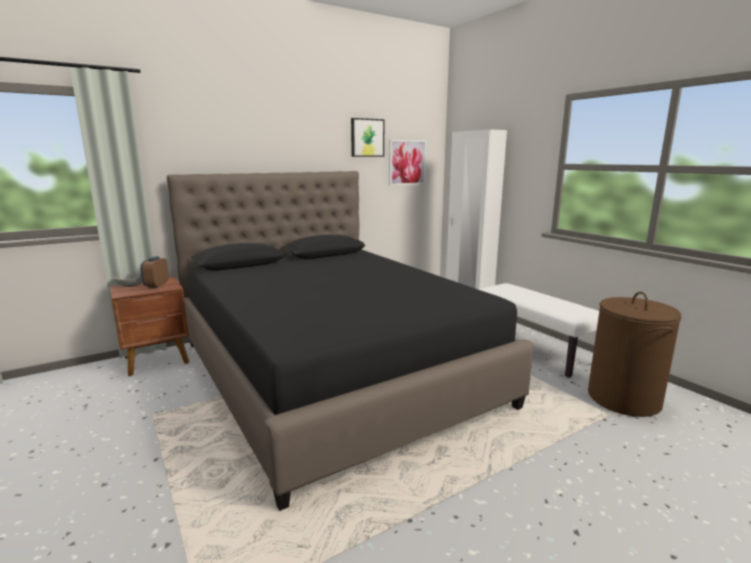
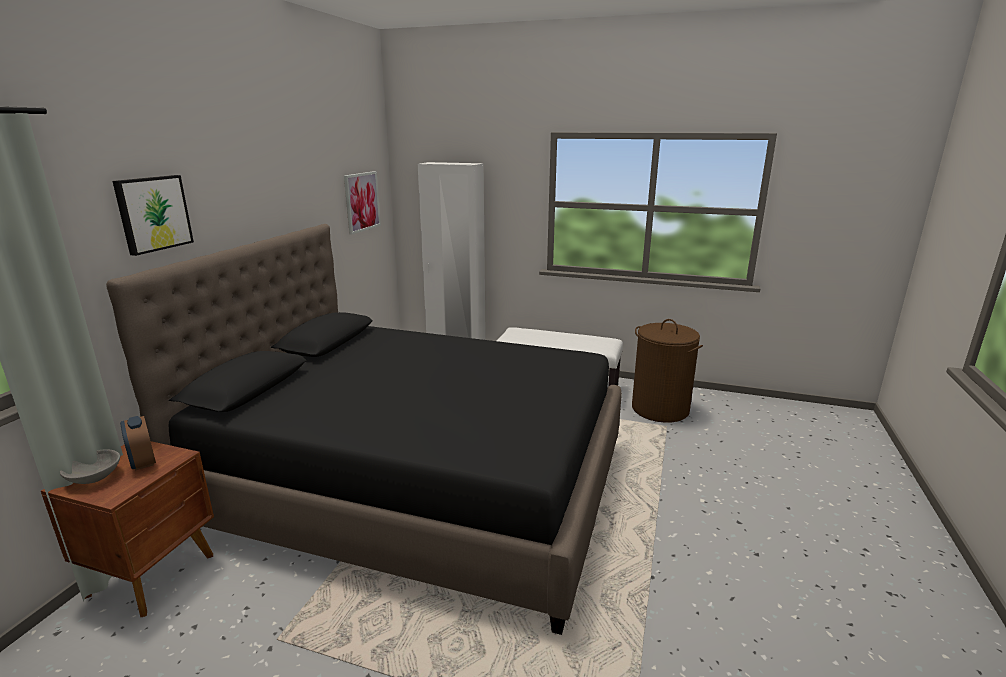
camera: 40 degrees left, 5 degrees up
picture [351,118,384,157] -> picture moved to [113,175,194,256]

